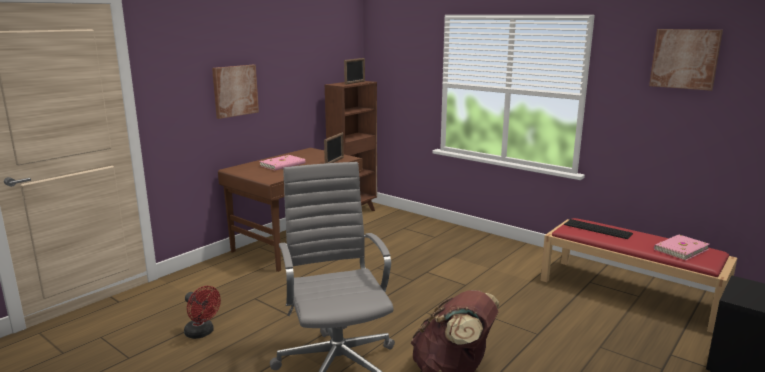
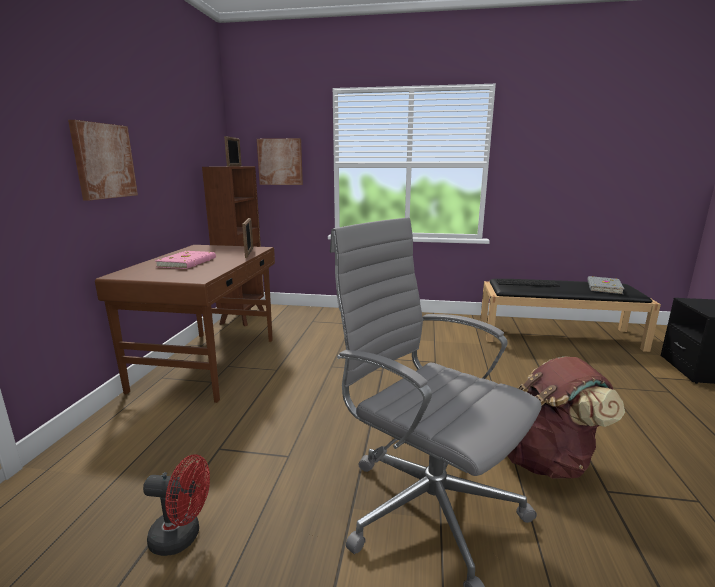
camera: 30 degrees left, 0 degrees up
red bench [541,218,737,333] -> black bench [480,279,661,352]
picture [649,29,723,91] -> picture moved to [257,138,303,185]
pink book [654,234,709,260] -> grey book [587,276,624,294]

